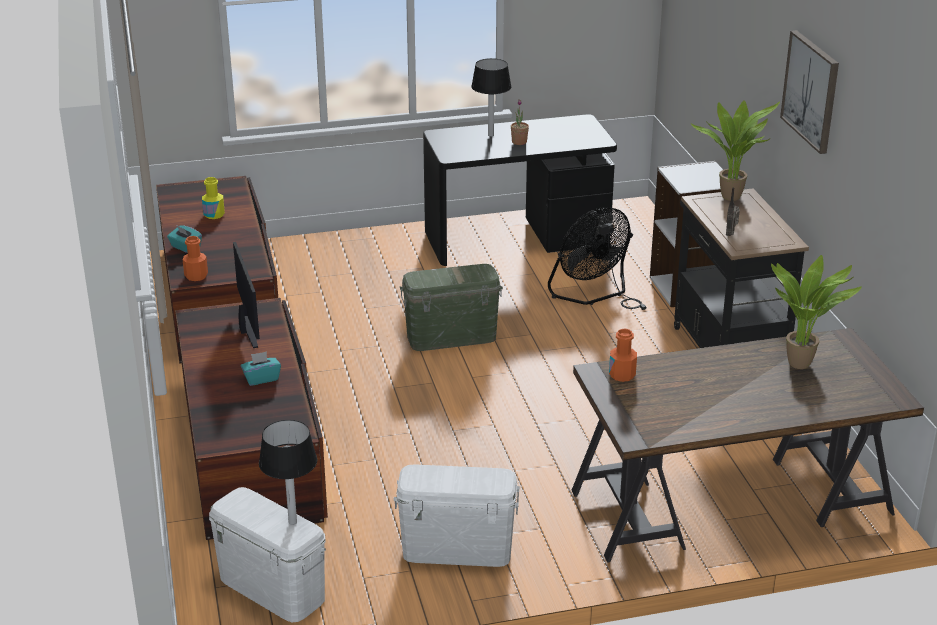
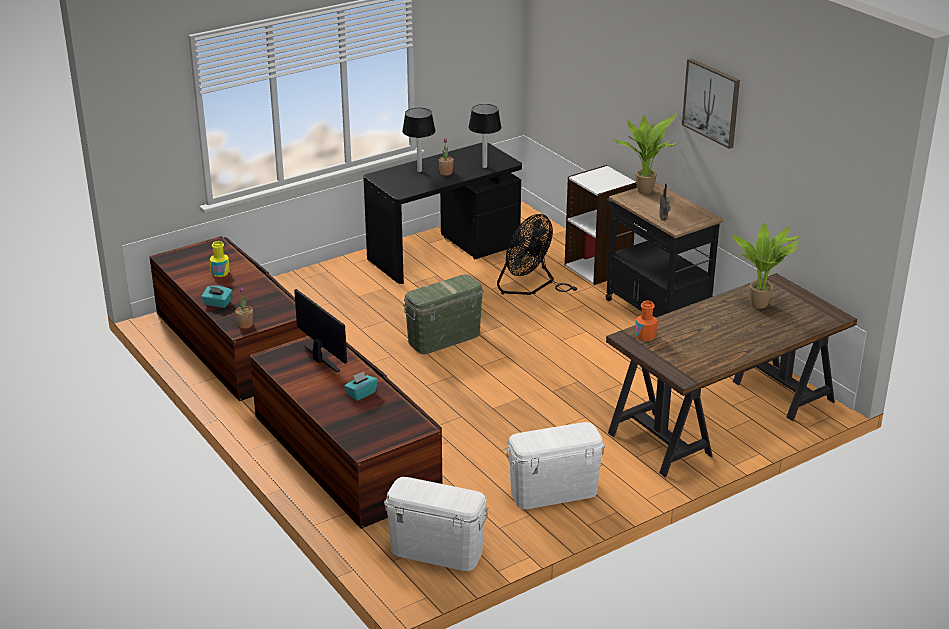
camera: 20 degrees left, 0 degrees up
orange bottle [183,236,208,281] -> potted plant [235,287,253,329]
table lamp [259,420,317,525] -> table lamp moved to [469,104,502,168]

